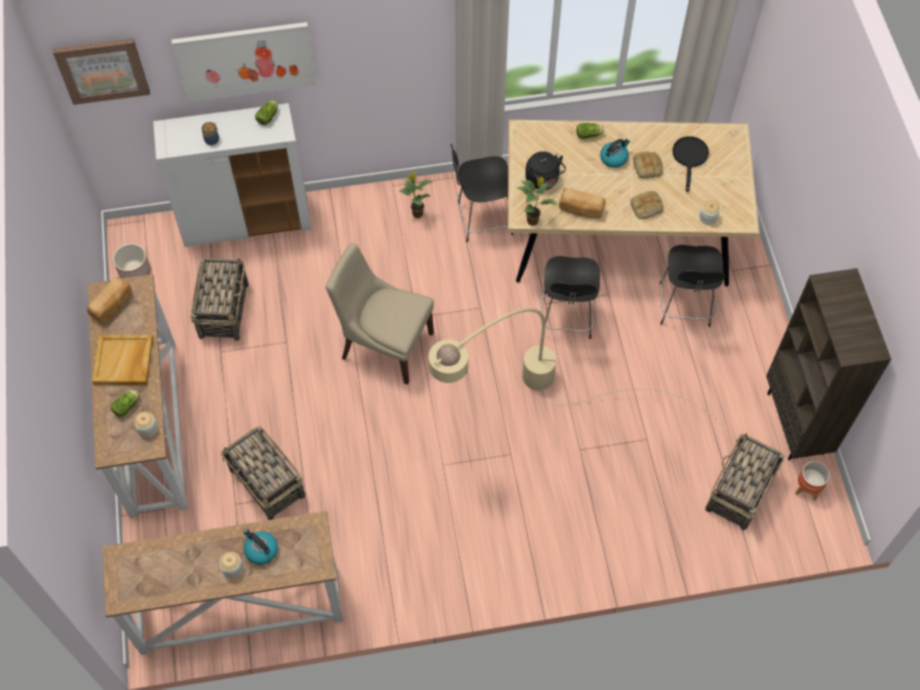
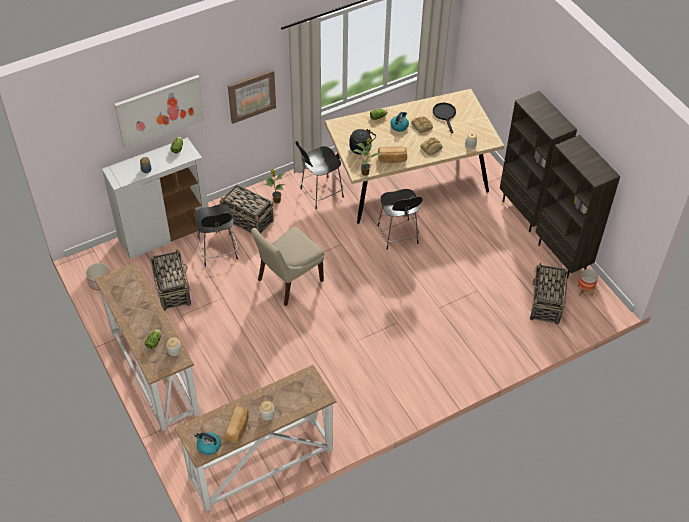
camera: 20 degrees left, 10 degrees down
picture [53,38,150,105] -> picture moved to [228,69,276,124]
bread [87,277,132,323] -> bread moved to [225,406,249,443]
beige tray [92,335,153,385] -> none
basket [221,426,305,520] -> basket moved to [219,184,274,234]
kettle [243,529,278,565] -> kettle moved to [194,432,221,455]
beige chair [326,243,434,385] -> beige chair turned 45 degrees counterclockwise [251,226,324,306]
beige floor lamp [428,308,728,429] -> none
black stool [660,245,726,327] -> black stool moved to [194,204,238,266]
none -> brown bookcase [500,91,577,232]

